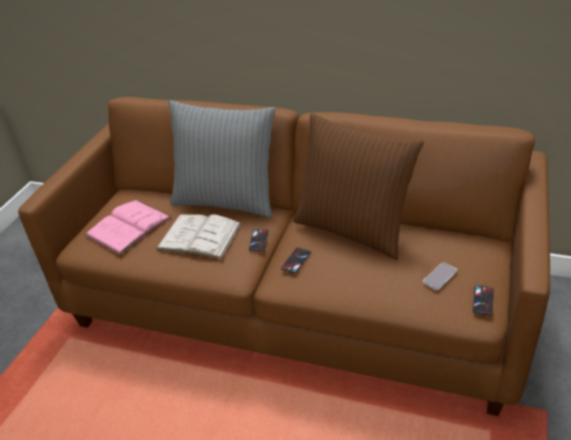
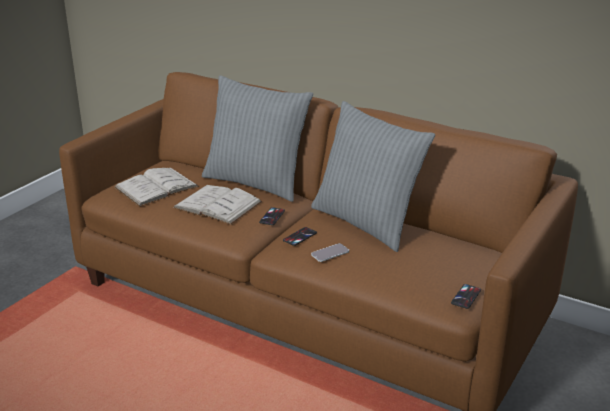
camera: 10 degrees right, 10 degrees down
pink book [85,200,172,255] -> white book [114,168,199,206]
brown pillow [293,113,424,260] -> grey pillow [311,101,435,252]
phone [423,263,457,290] -> phone moved to [311,243,349,262]

